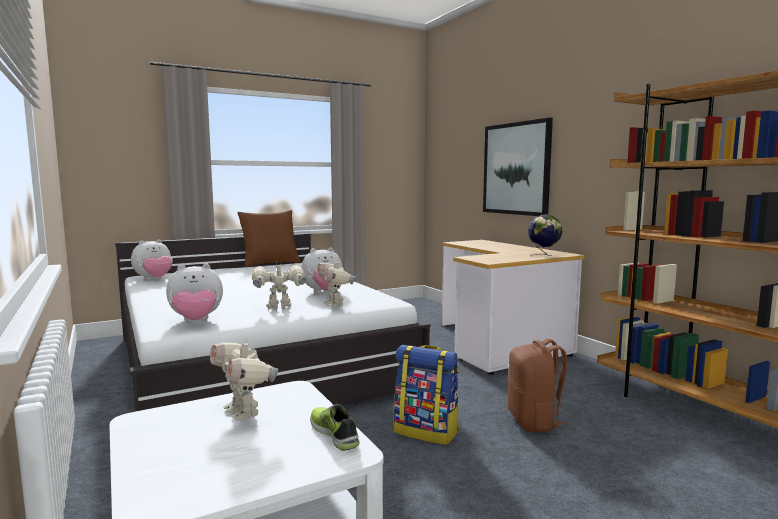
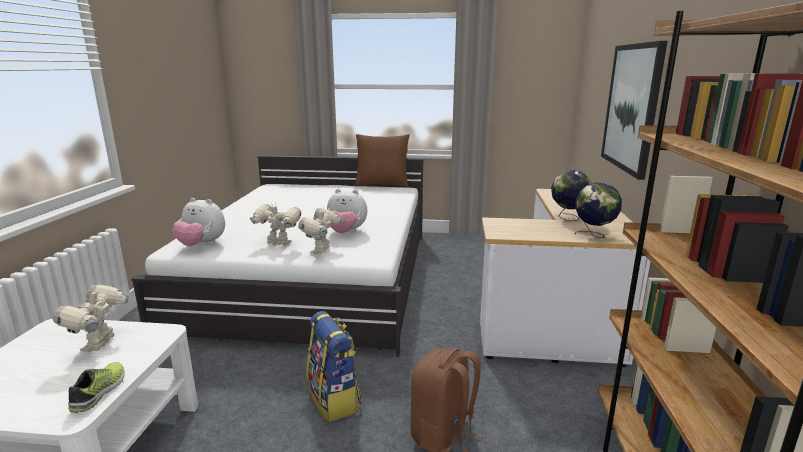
camera: 35 degrees right, 10 degrees up
plush toy [131,239,172,280] -> none
none -> globe [551,170,591,221]

